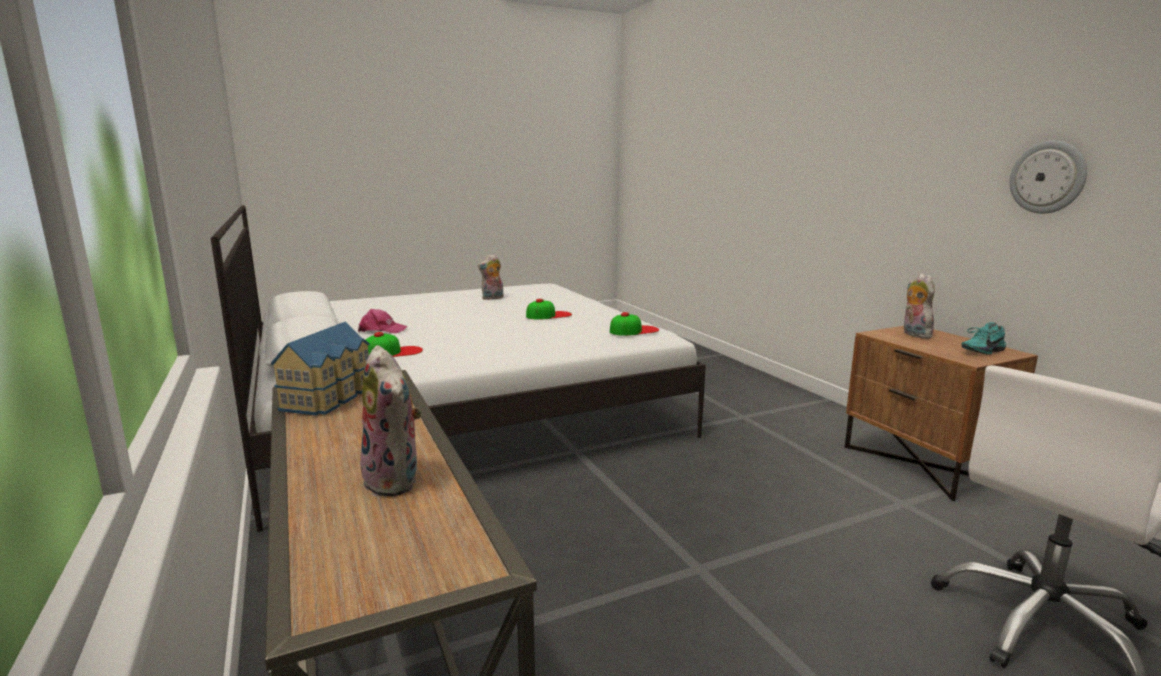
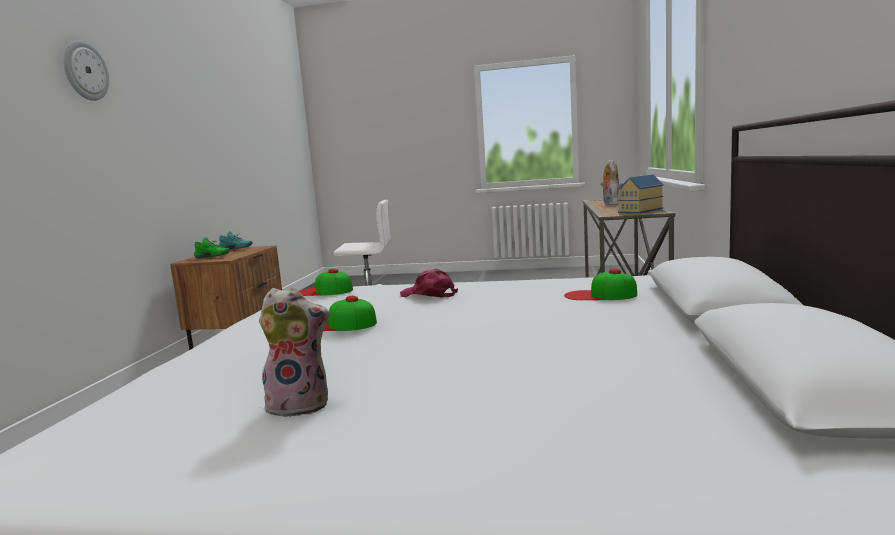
camera: 145 degrees left, 5 degrees down
pink cap [358,309,408,333] -> pink cap moved to [400,269,458,298]
plush toy [904,273,936,338] -> green shoe [194,237,230,259]
wall clock [1009,141,1087,214] -> wall clock moved to [63,40,109,101]

